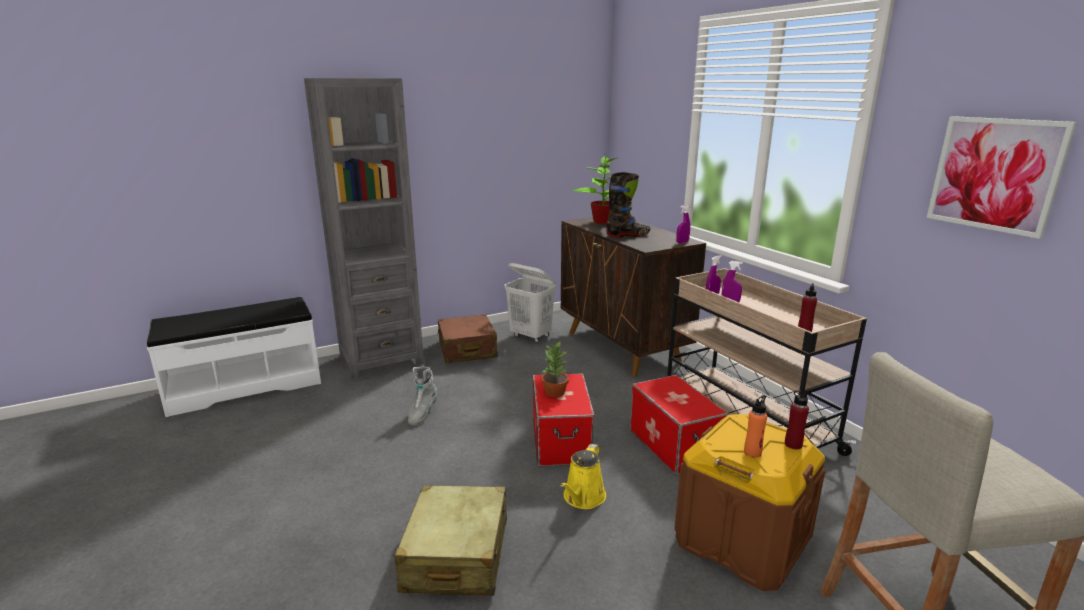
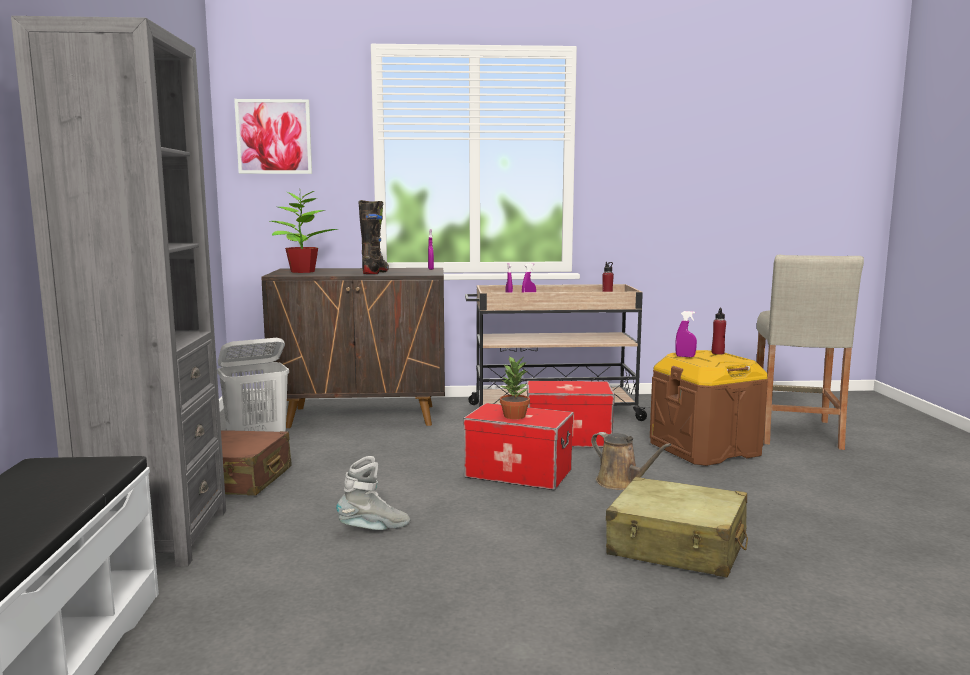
camera: 65 degrees left, 10 degrees down
grey boot [408,367,437,426] -> grey boot turned 60 degrees counterclockwise [336,456,410,530]
yellow watering can [560,444,606,509] -> brown watering can [591,432,671,490]
orange bottle [744,395,767,458] -> none
picture [927,116,1077,239] -> picture moved to [234,99,312,174]
none -> purple spray bottle [675,311,697,357]

